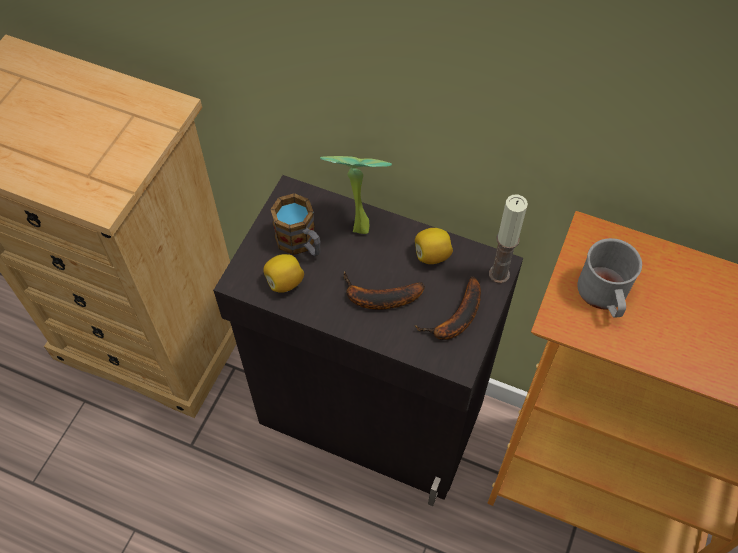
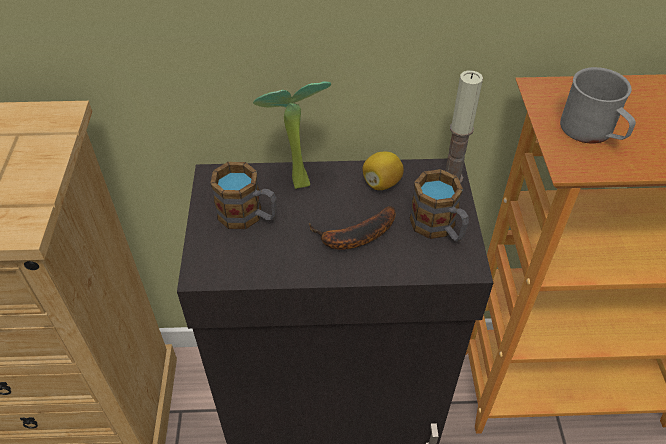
camera: 25 degrees left, 10 degrees down
lemon [263,254,304,293] -> none
banana [414,276,481,340] -> mug [410,169,469,241]

